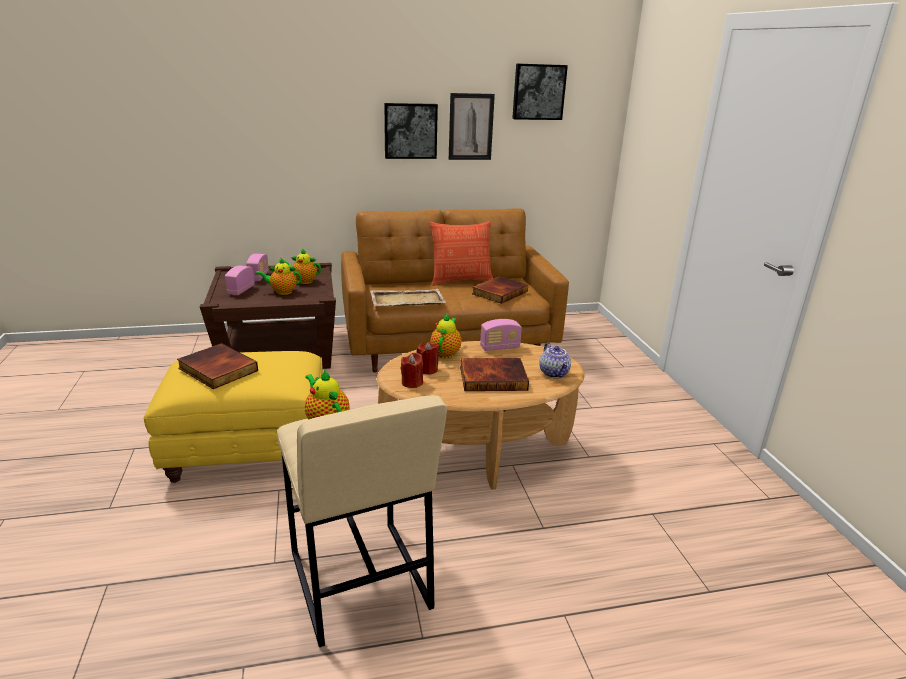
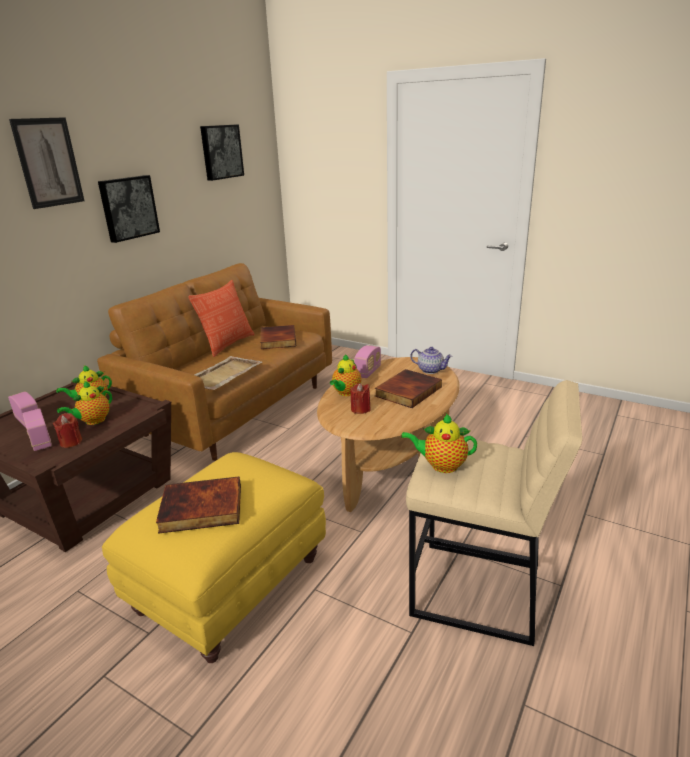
camera: 45 degrees left, 0 degrees up
red candle [401,353,423,388] -> red candle moved to [53,413,82,448]
teapot [430,314,462,359] -> teapot turned 120 degrees counterclockwise [330,354,361,396]
picture [449,93,495,160] -> picture moved to [9,117,84,209]

